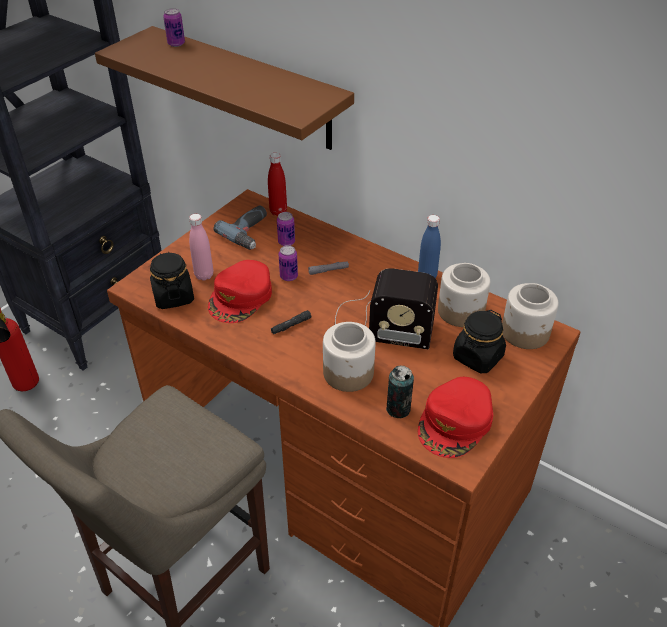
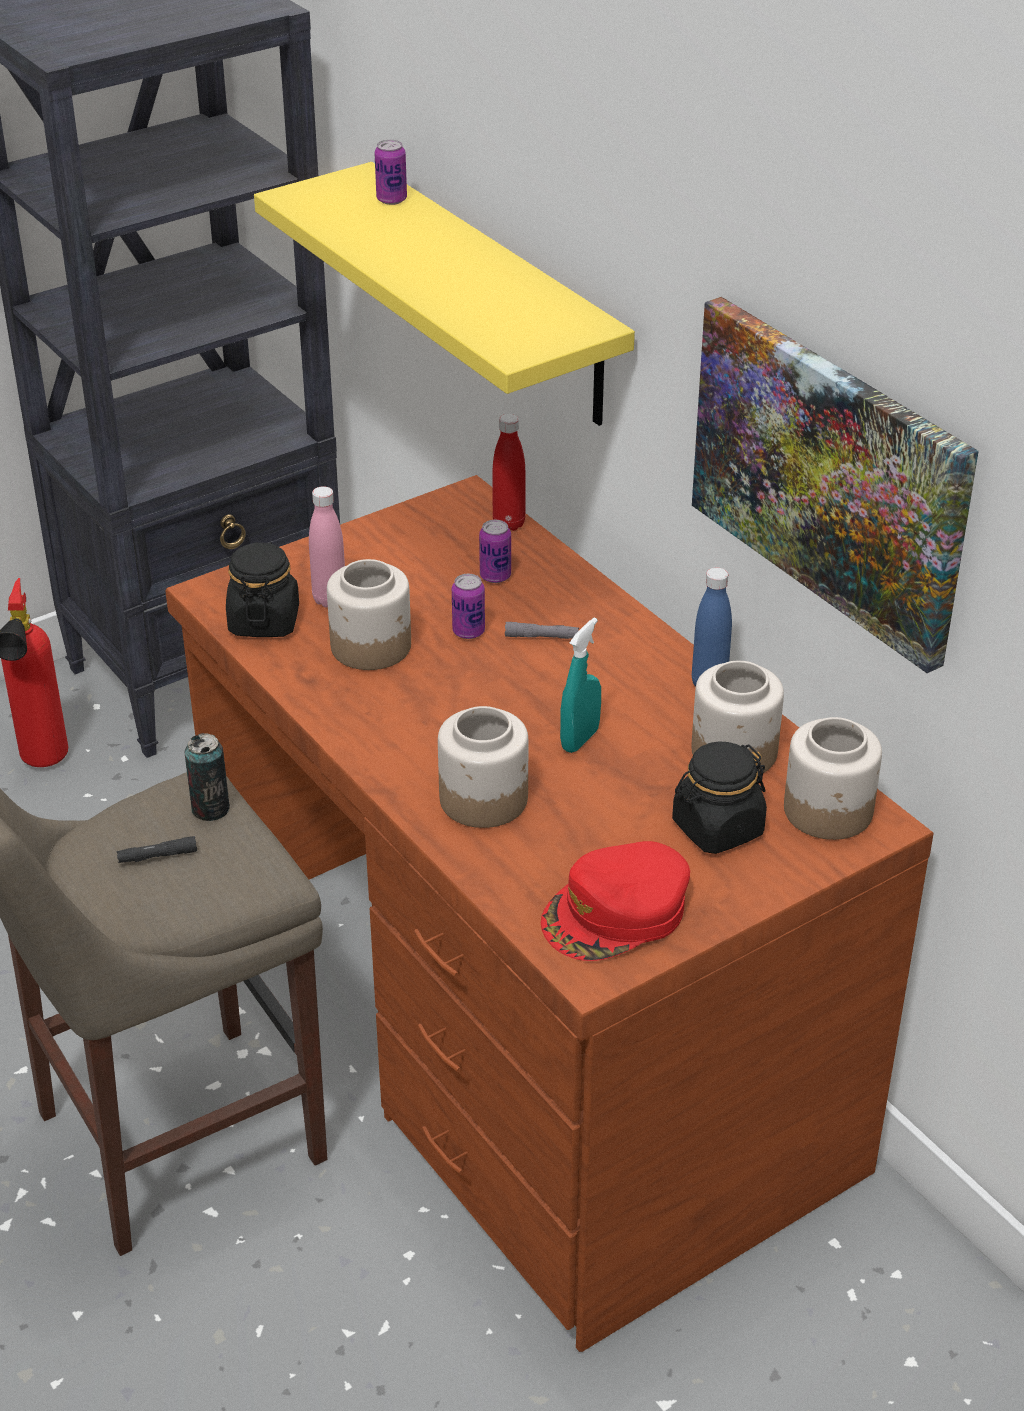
camera: 20 degrees right, 5 degrees down
brown shelf [95,26,354,150] -> yellow shelf [254,162,635,426]
red cap [208,260,272,323] -> jar [327,559,411,670]
power drill [214,205,267,250] -> none
black flashlight [271,310,312,334] -> black flashlight moved to [116,836,197,863]
radio [335,268,438,349] -> turquoise spray bottle [560,618,601,753]
can [386,366,414,418] -> can moved to [185,733,230,821]
none -> picture [692,297,979,673]

